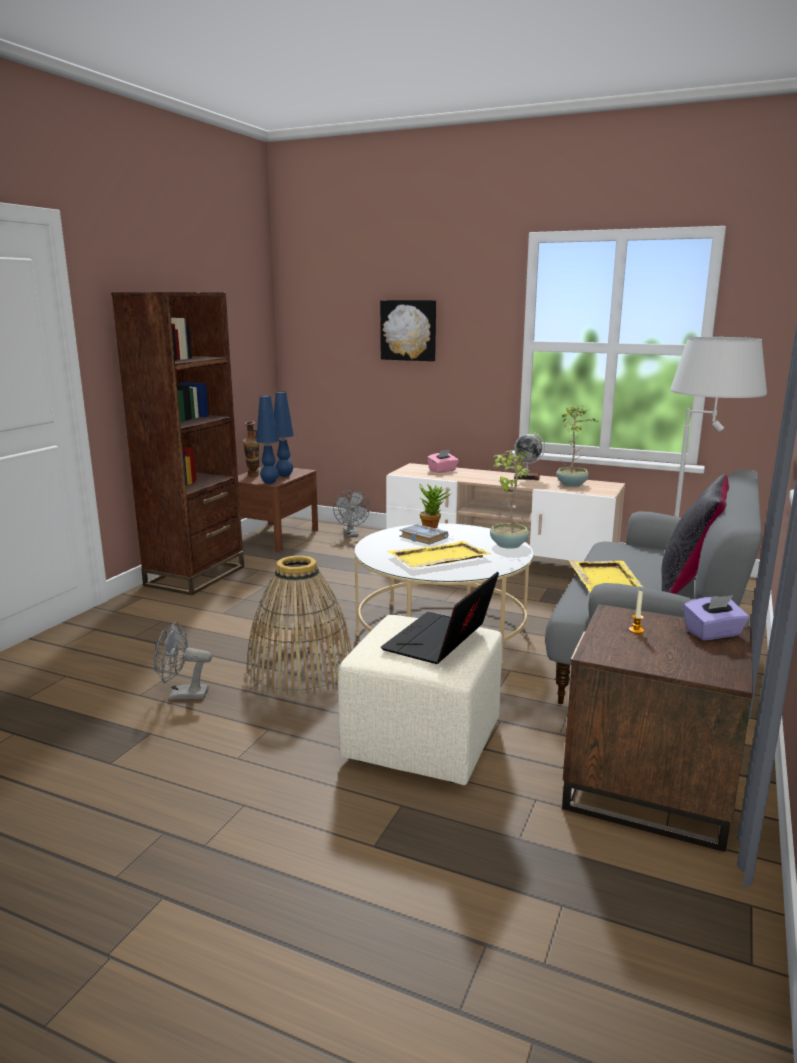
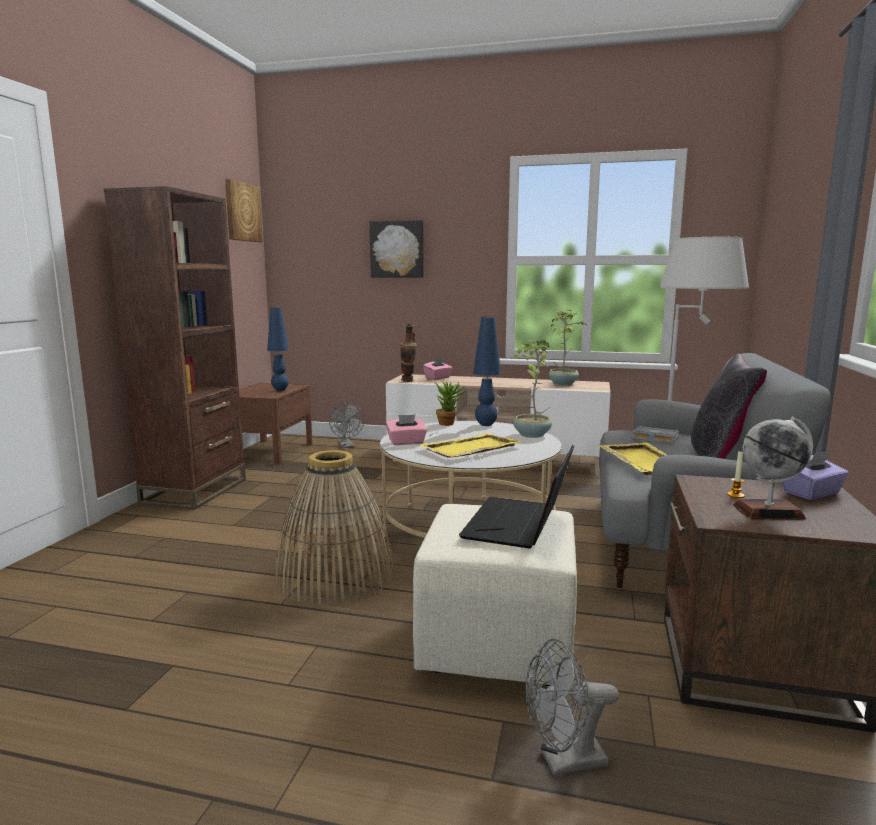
camera: 10 degrees left, 5 degrees down
grey fan [153,621,212,700] -> grey fan moved to [526,638,619,776]
vase [243,421,259,477] -> vase moved to [400,324,417,382]
blue table lamp [256,395,279,484] -> blue table lamp moved to [473,317,501,426]
grey book [399,524,448,545] -> grey book moved to [631,426,679,444]
globe [514,433,545,480] -> globe moved to [733,417,813,519]
none -> picture [225,179,263,242]
none -> pink tissue box [386,415,427,445]

